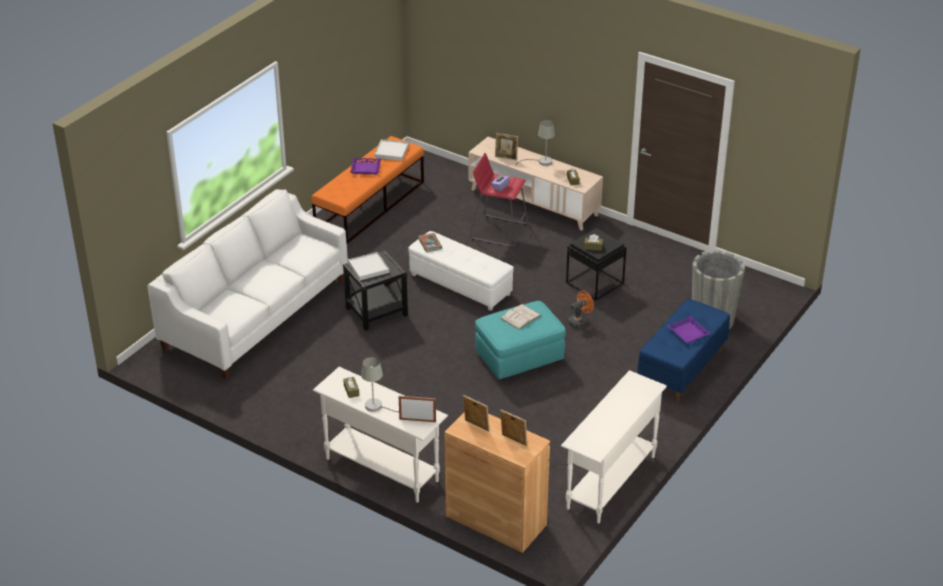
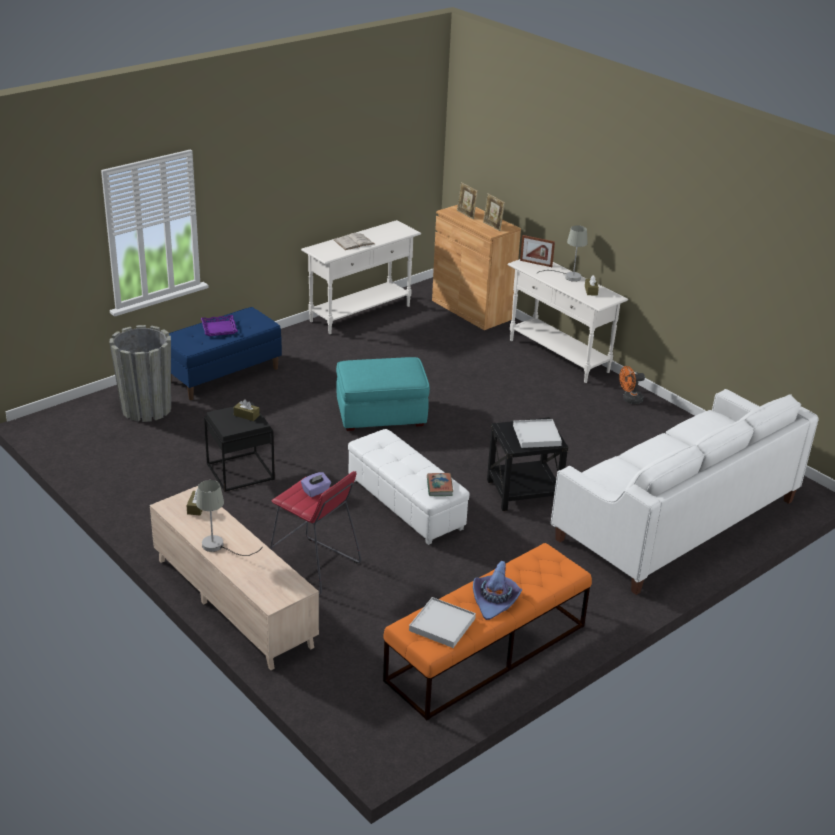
camera: 165 degrees left, 5 degrees down
purple tray [350,158,381,174] -> purple hat [473,561,522,620]
picture frame [495,133,518,160] -> none
white book [500,304,541,330] -> white book moved to [334,233,374,250]
orange fan [569,291,594,328] -> orange fan moved to [619,366,645,404]

